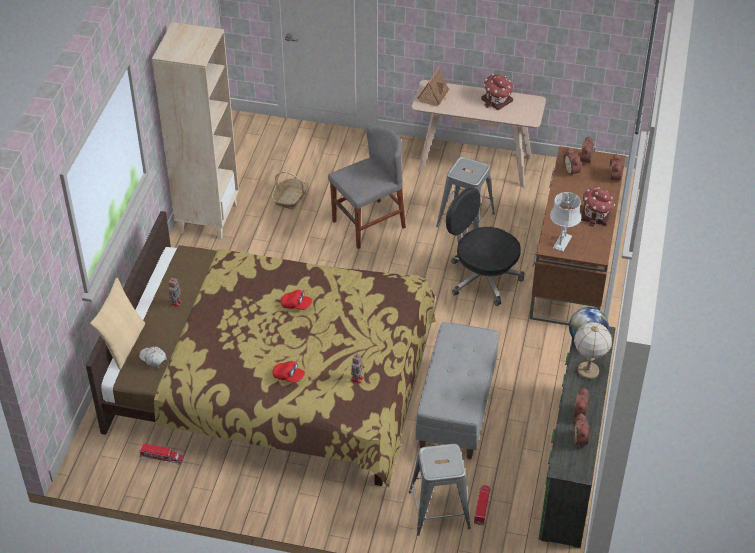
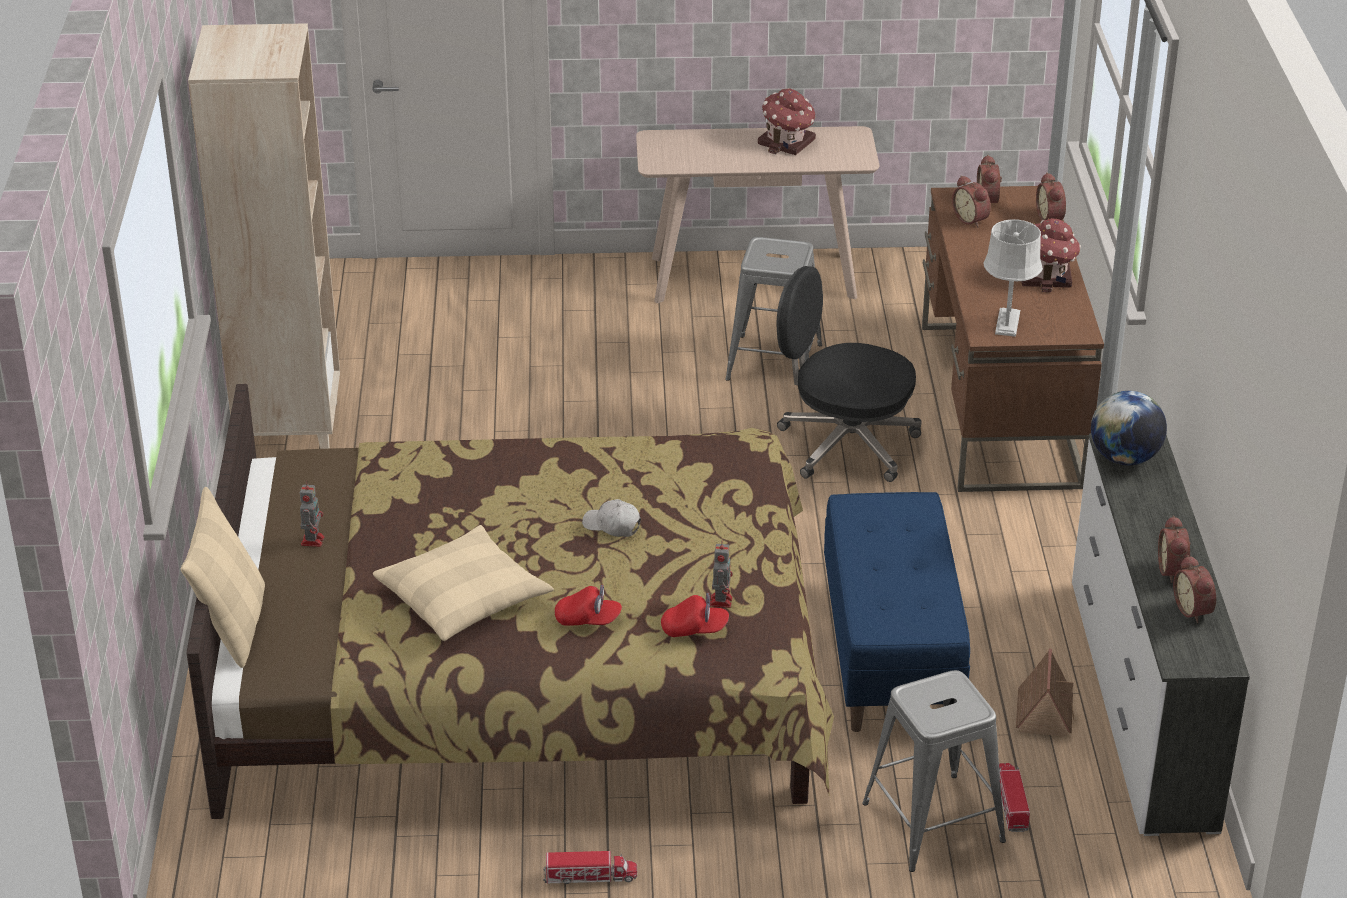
camera: 15 degrees left, 10 degrees down
white cap [139,347,167,368] -> white cap moved to [582,499,641,537]
toy truck [139,443,184,464] -> toy truck moved to [543,851,637,884]
basket [272,171,308,210] -> none
red cap [281,290,312,310] -> red cap moved to [661,593,729,637]
grey chair [328,124,406,249] -> none
grey bench [415,322,499,459] -> blue bench [824,492,970,732]
toy house [417,67,449,106] -> toy house moved to [1016,649,1074,737]
green dresser [538,326,616,548] -> white dresser [1072,434,1250,836]
table lamp [574,322,612,380] -> none
none -> beige pillow [373,525,554,641]

